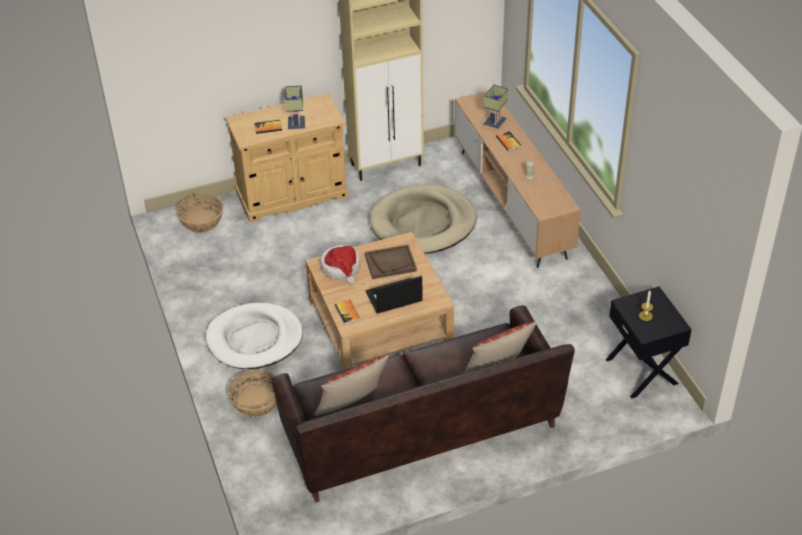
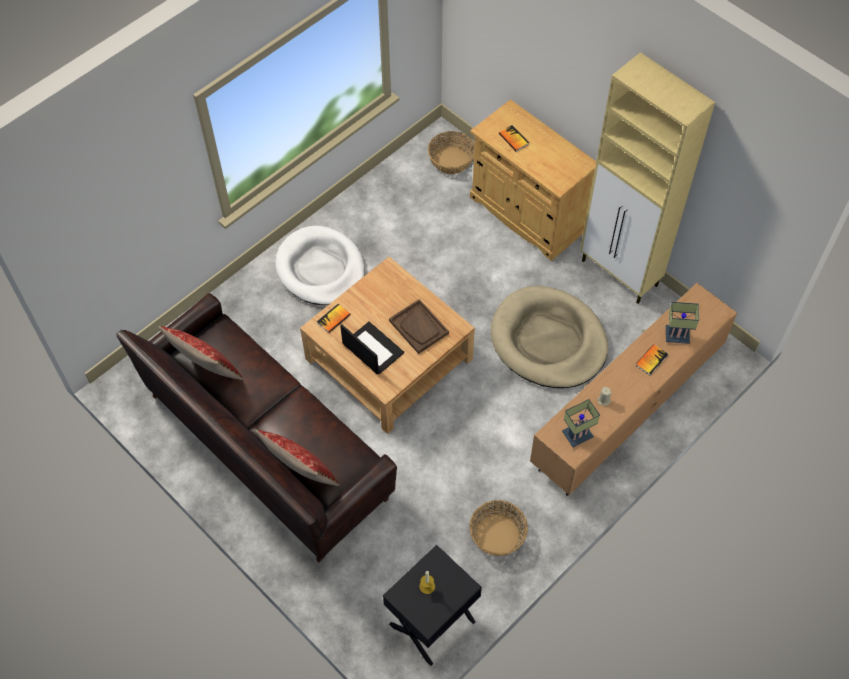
camera: 65 degrees right, 15 degrees up
basket [228,369,277,417] -> basket moved to [469,500,528,556]
table lamp [285,86,305,130] -> table lamp moved to [562,399,600,447]
hat [320,245,360,285] -> none

